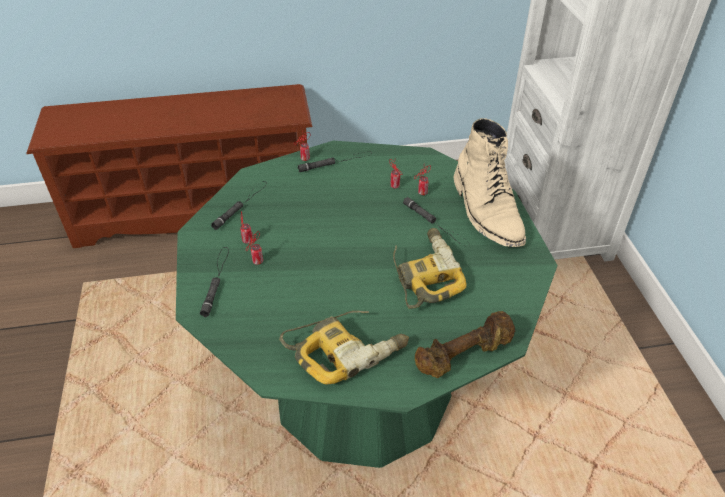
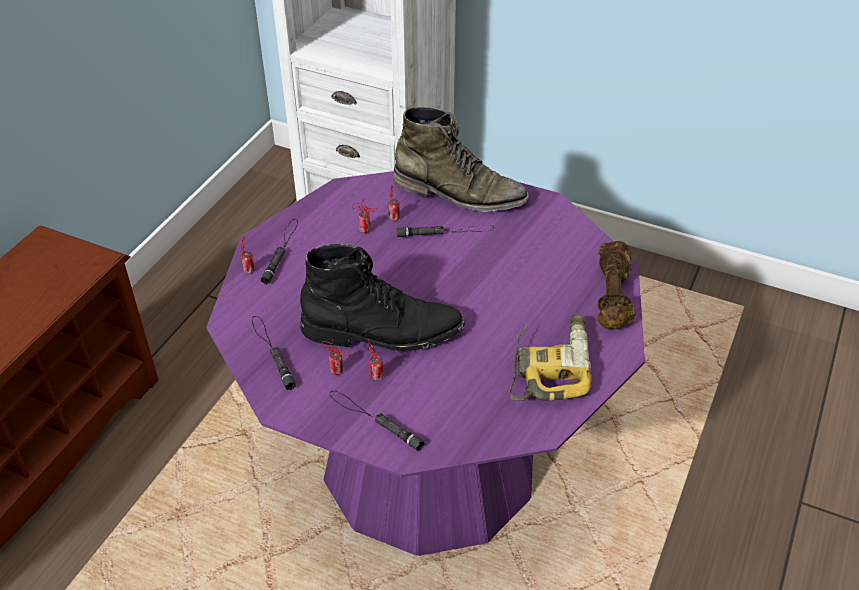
camera: 55 degrees left, 0 degrees up
green dining table [176,141,558,468] -> purple dining table [206,171,645,556]
power drill [393,228,467,309] -> none
beige boot [454,118,526,247] -> green boot [393,106,529,212]
none -> black boot [300,244,465,351]

